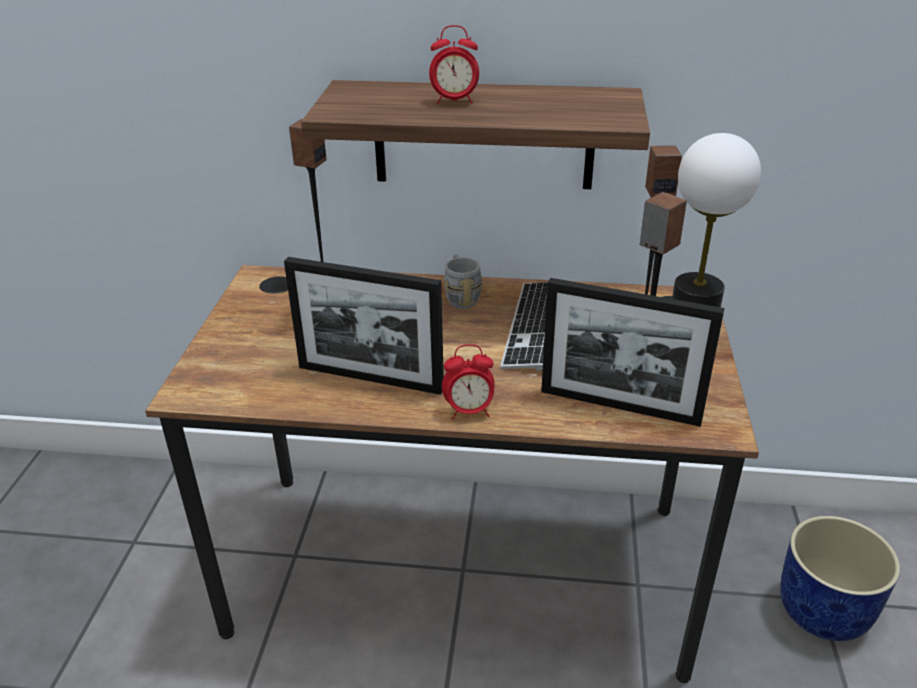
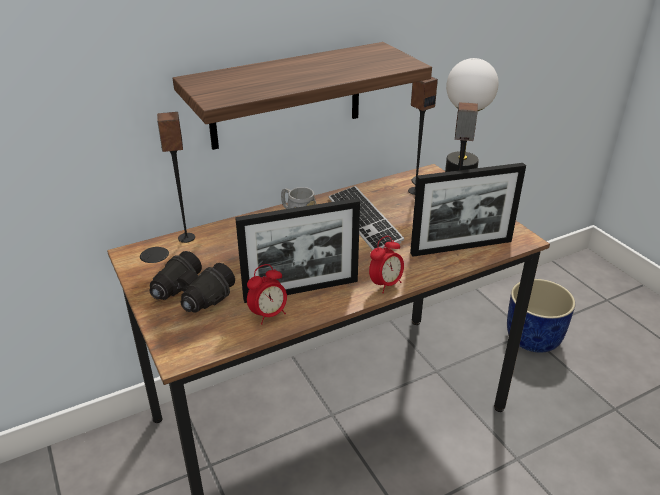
camera: 35 degrees left, 0 degrees up
alarm clock [429,25,479,104] -> alarm clock moved to [247,264,287,325]
none -> black binoculars [150,251,235,313]

